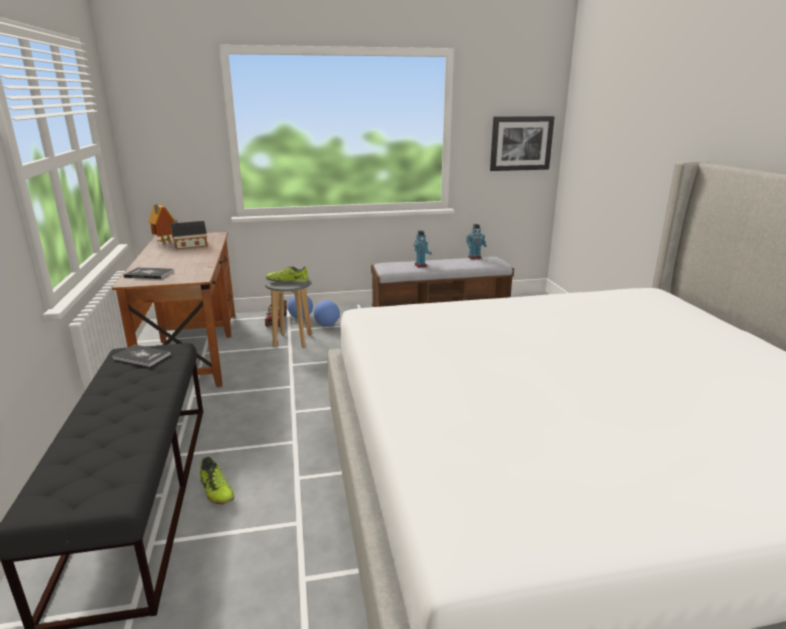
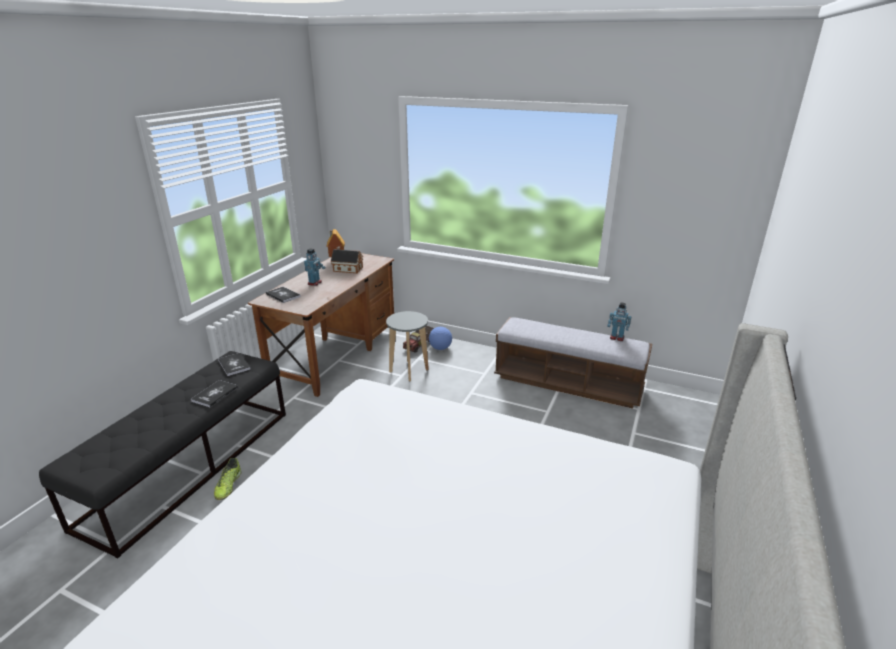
camera: 35 degrees right, 5 degrees up
shoe [266,266,309,283] -> none
football [314,300,340,326] -> none
toy robot [413,230,432,267] -> toy robot moved to [304,248,326,286]
picture [490,116,555,171] -> none
none -> book [191,380,238,407]

